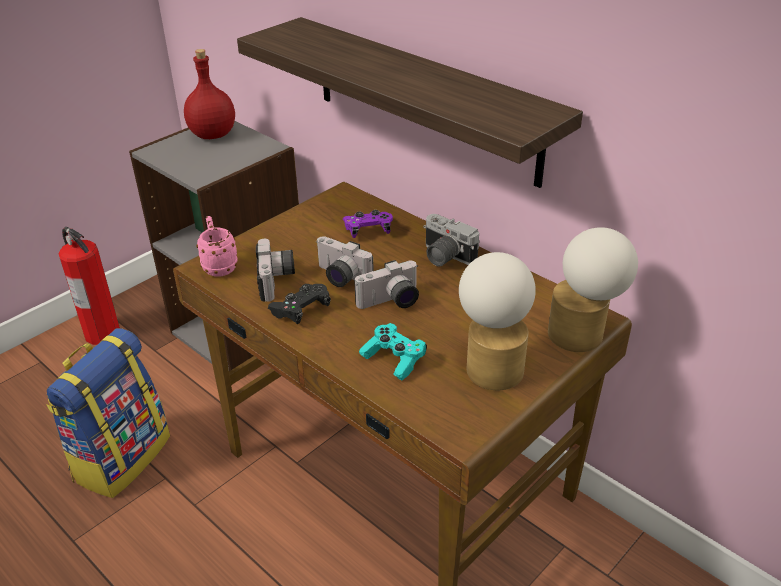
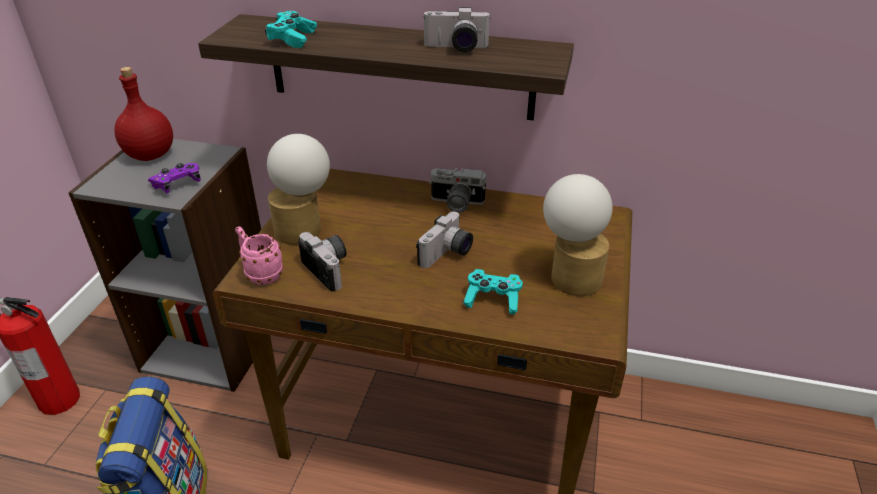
camera: 30 degrees left, 0 degrees up
black game controller [268,284,331,324] -> none
camera [317,236,374,287] -> camera moved to [423,7,491,52]
purple game controller [342,210,393,238] -> purple game controller moved to [148,163,200,194]
table lamp [548,227,638,352] -> table lamp moved to [267,134,330,245]
none -> turquoise game controller [265,11,317,48]

